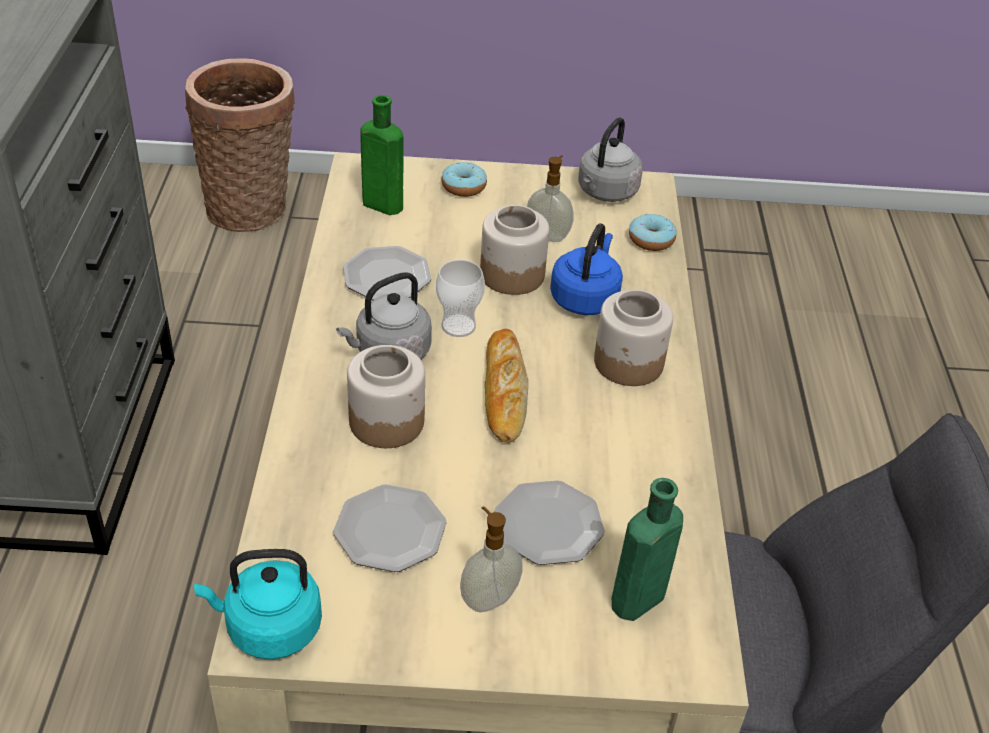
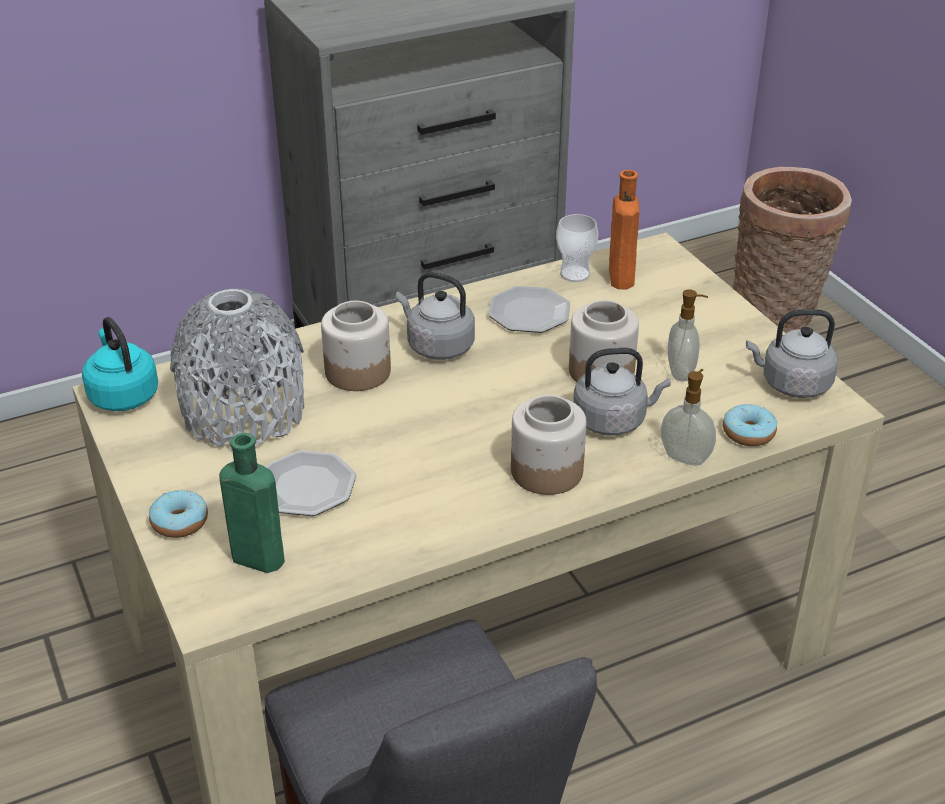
camera: 65 degrees right, 5 degrees down
plate [333,484,447,572] -> grey vase [170,289,304,450]
green bottle [360,95,403,215] -> orange bottle [609,170,639,289]
cup [436,260,485,337] -> cup moved to [556,214,599,282]
donut [441,162,487,197] -> donut moved to [149,490,208,538]
soap dispenser [460,506,523,612] -> soap dispenser moved to [661,369,716,466]
bread [485,329,528,443] -> none
blue kettle [550,223,623,315] -> grey kettle [573,348,671,435]

